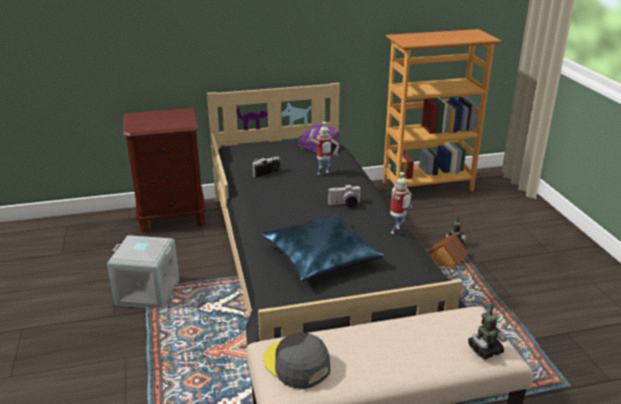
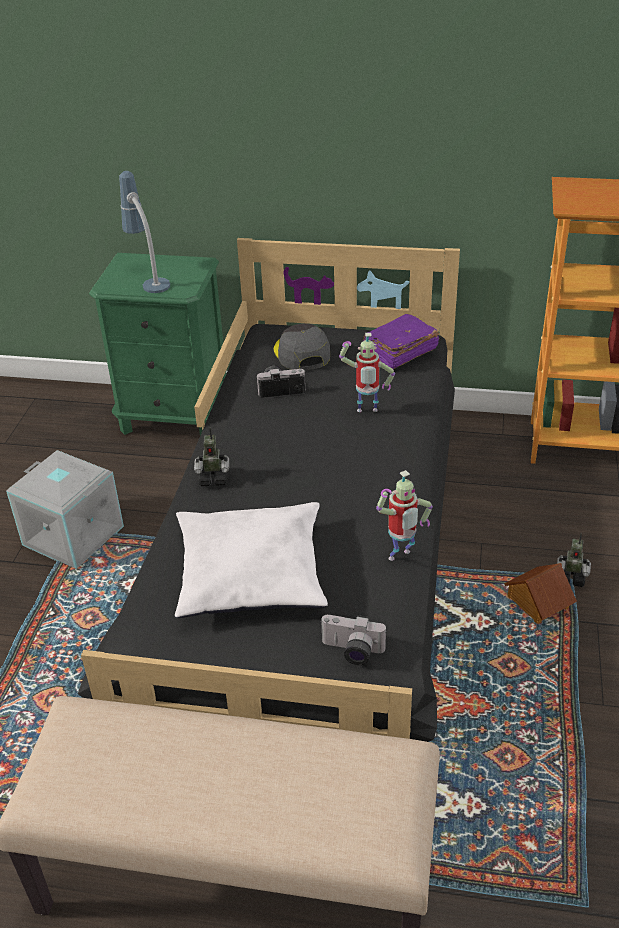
camera: 25 degrees right, 10 degrees up
brown nightstand [123,108,206,233] -> green nightstand [89,253,226,435]
blue pillow [260,212,384,281] -> white pillow [175,502,328,618]
grey cap [263,332,330,389] -> grey cap moved to [274,323,330,371]
camera [328,184,361,207] -> camera moved to [320,615,387,665]
toy robot [468,305,507,359] -> toy robot moved to [194,427,230,486]
none -> table lamp [119,171,170,293]

